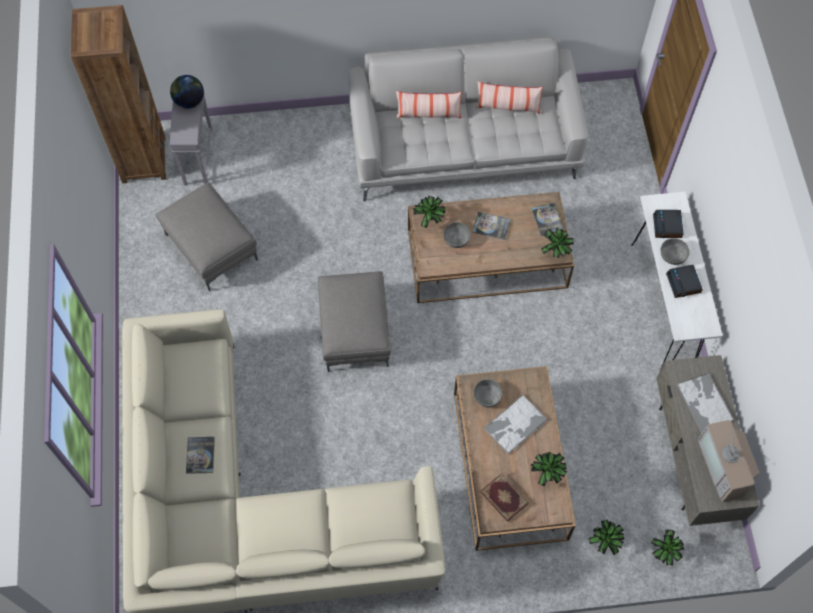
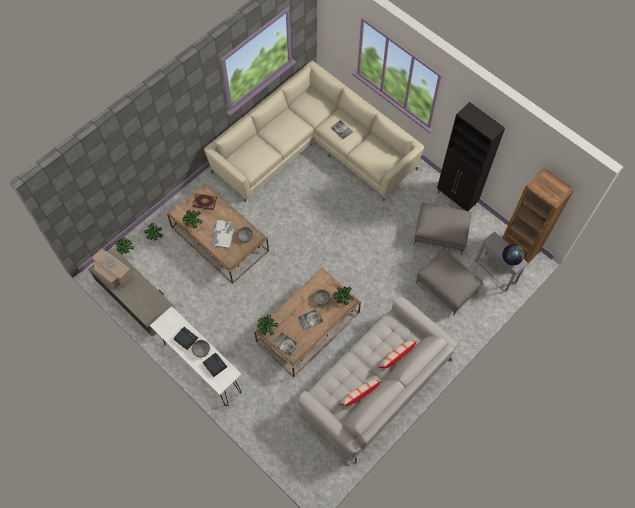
camera: 140 degrees right, 0 degrees up
grey ottoman [318,271,391,372] -> grey ottoman moved to [416,249,483,316]
tray [677,373,734,433] -> none
none -> black cabinet [437,102,505,211]

